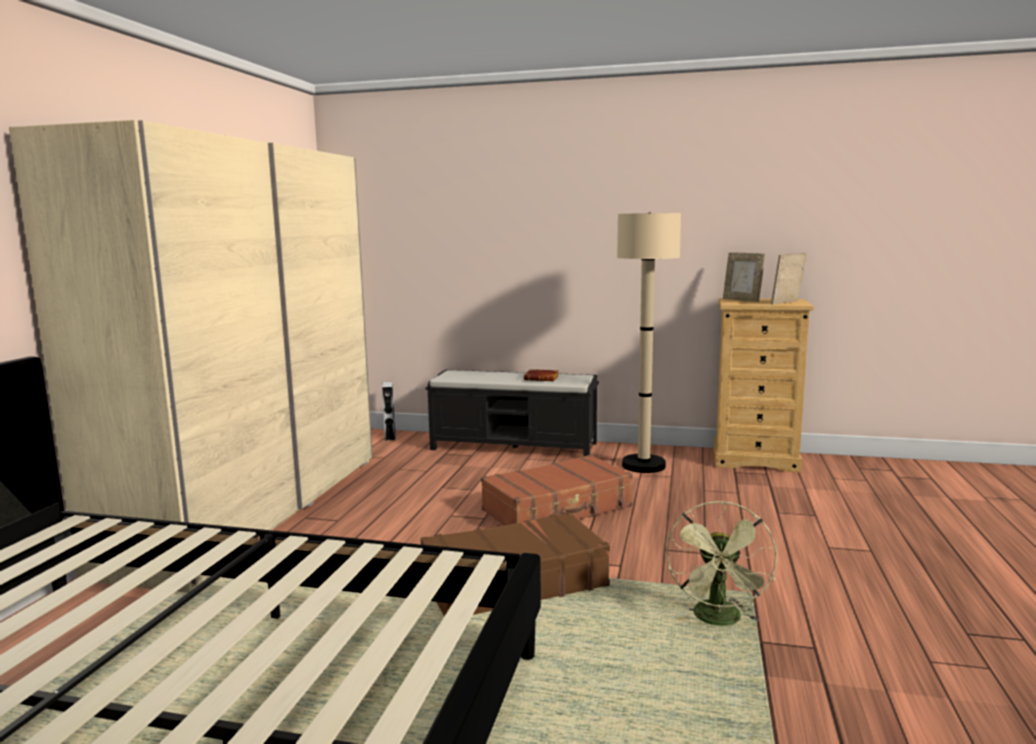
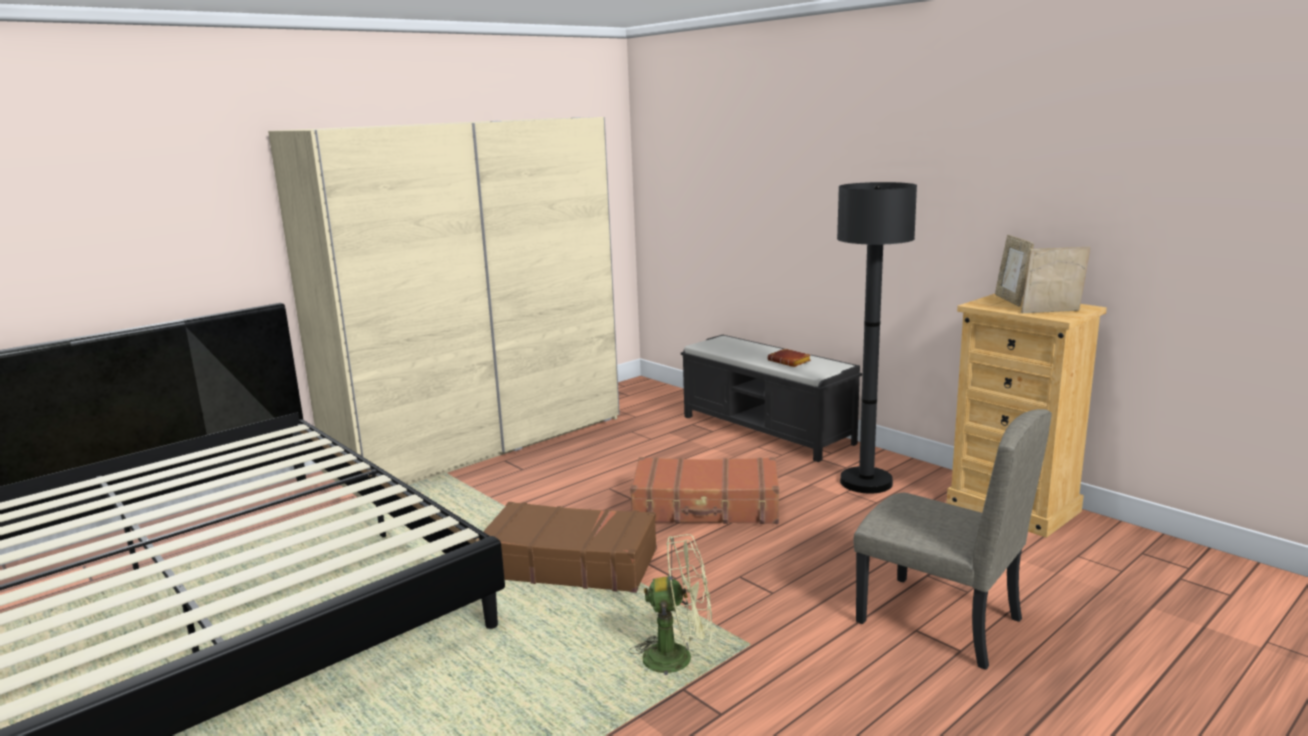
camera: 35 degrees right, 5 degrees up
grey speaker [382,381,396,441] -> none
beige floor lamp [617,212,681,473] -> black floor lamp [837,182,917,494]
green fan [666,501,777,626] -> green fan turned 135 degrees counterclockwise [629,534,712,685]
none -> beige chair [853,409,1052,670]

